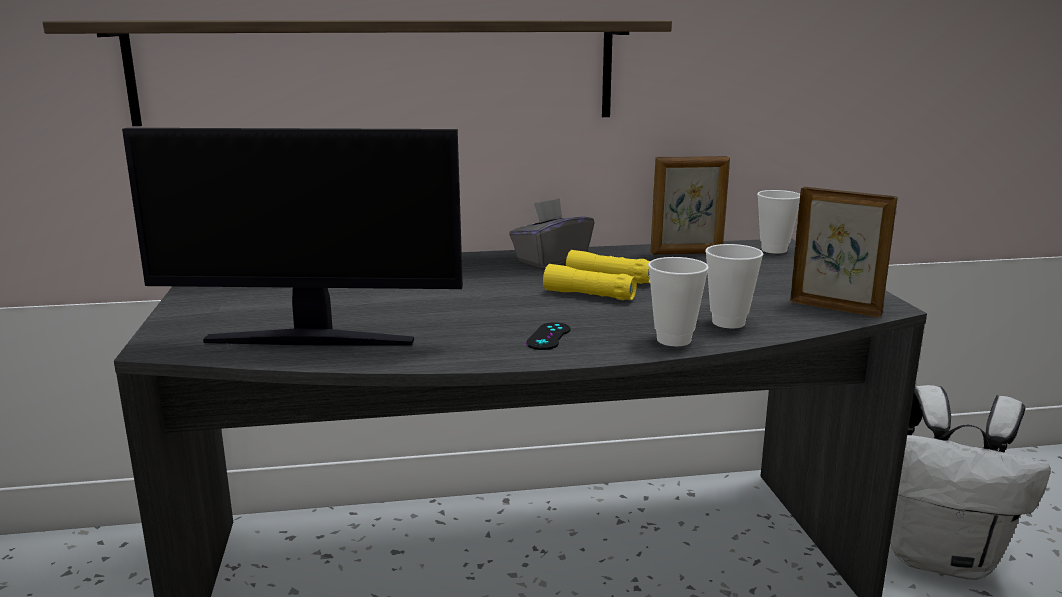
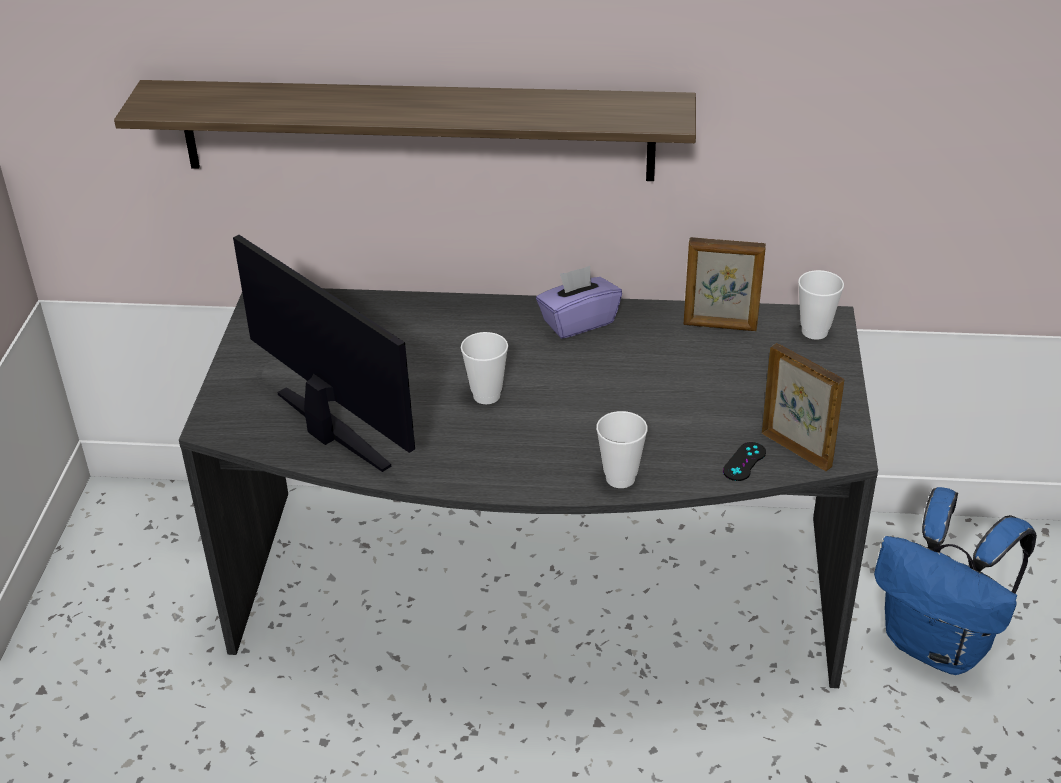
camera: 15 degrees right, 20 degrees up
monitor [122,128,463,346] -> monitor turned 150 degrees counterclockwise [233,235,415,472]
grey tissue box [509,198,594,268] -> purple tissue box [536,266,622,339]
black game controller [526,322,571,350] -> black game controller moved to [723,442,766,481]
yellow binoculars [543,250,650,300] -> none
cup [705,244,763,329] -> cup moved to [461,332,508,404]
white backpack [890,385,1051,580] -> blue backpack [874,487,1037,675]

